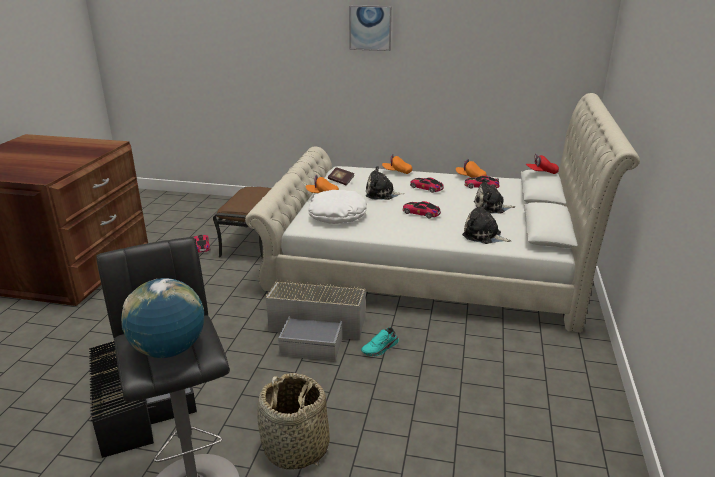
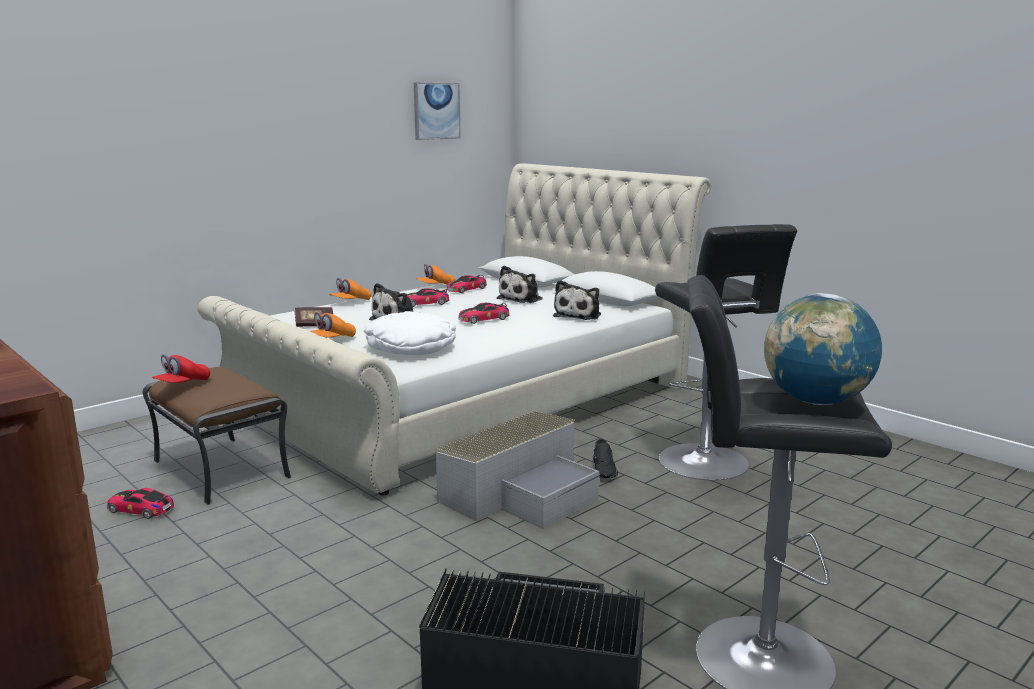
camera: 55 degrees left, 10 degrees down
basket [257,373,330,470] -> none
picture [349,5,392,51] -> picture moved to [414,82,460,140]
turquoise shoe [361,327,399,356] -> black shoe [593,439,618,478]
plush toy [462,203,511,244] -> plush toy turned 45 degrees counterclockwise [553,280,601,320]
red cap [526,153,559,174] -> red cap moved to [152,354,210,383]
none -> black stool [655,224,797,481]

